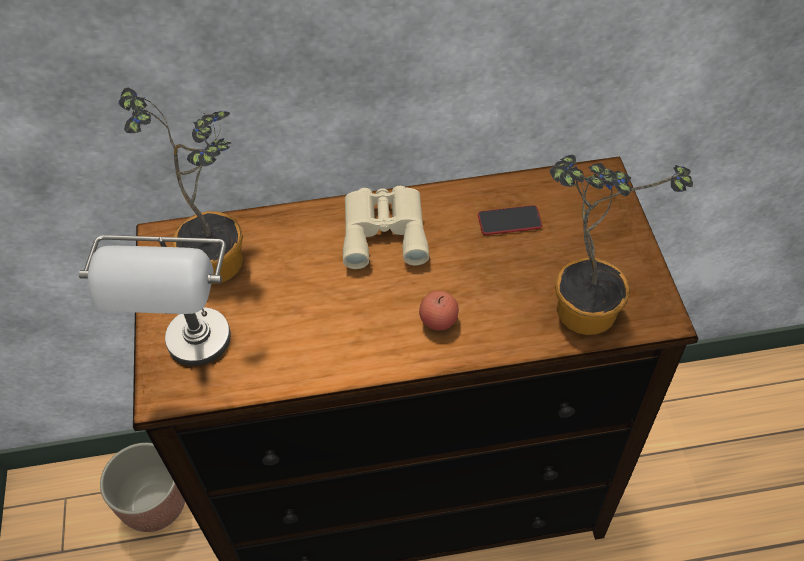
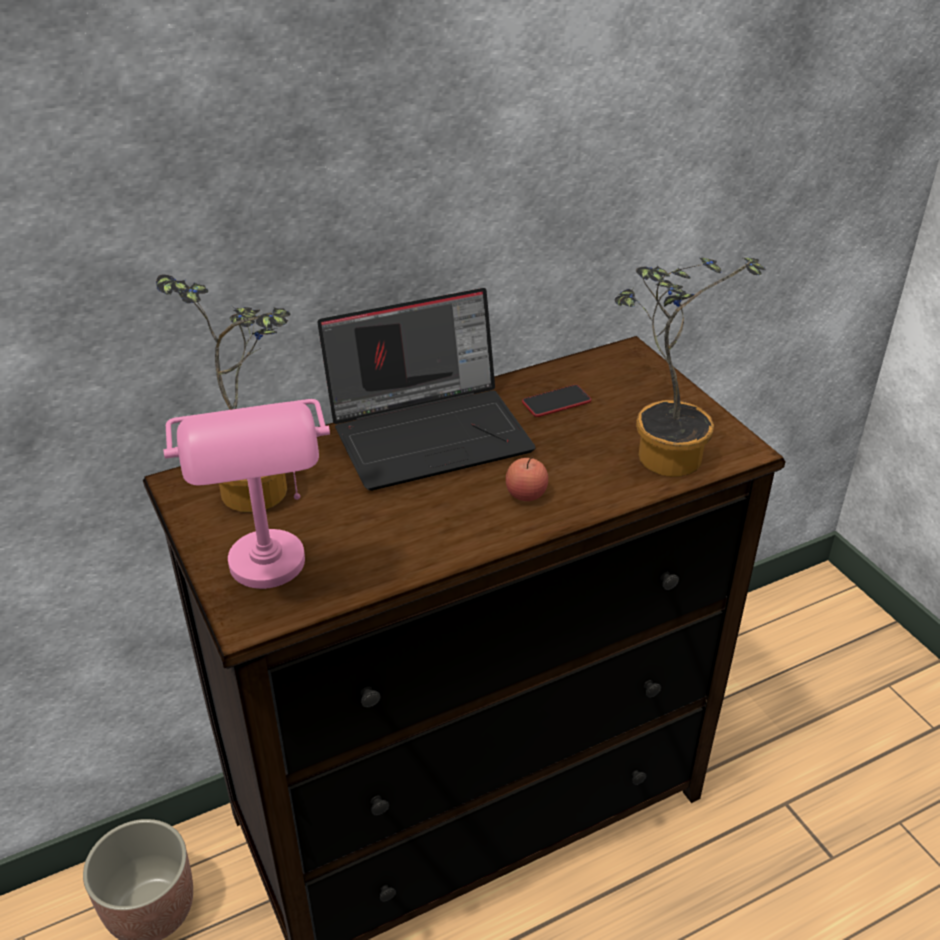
camera: 20 degrees left, 15 degrees down
grey table lamp [79,235,231,366] -> pink table lamp [163,399,330,589]
beige binoculars [343,186,429,269] -> laptop [317,288,535,491]

